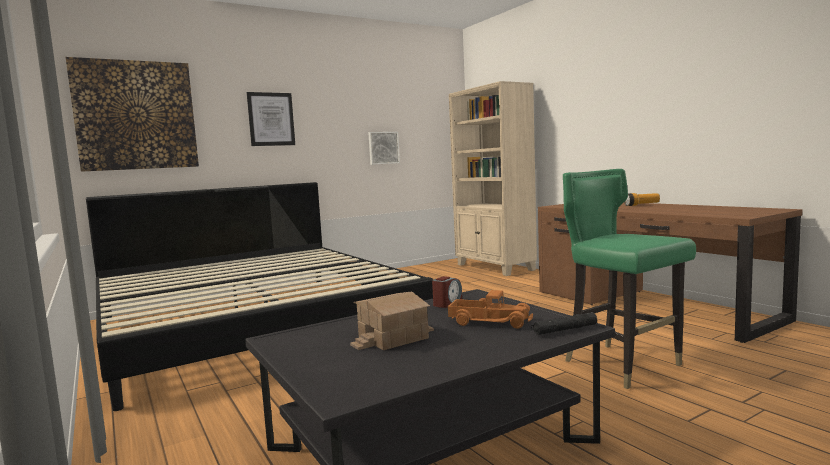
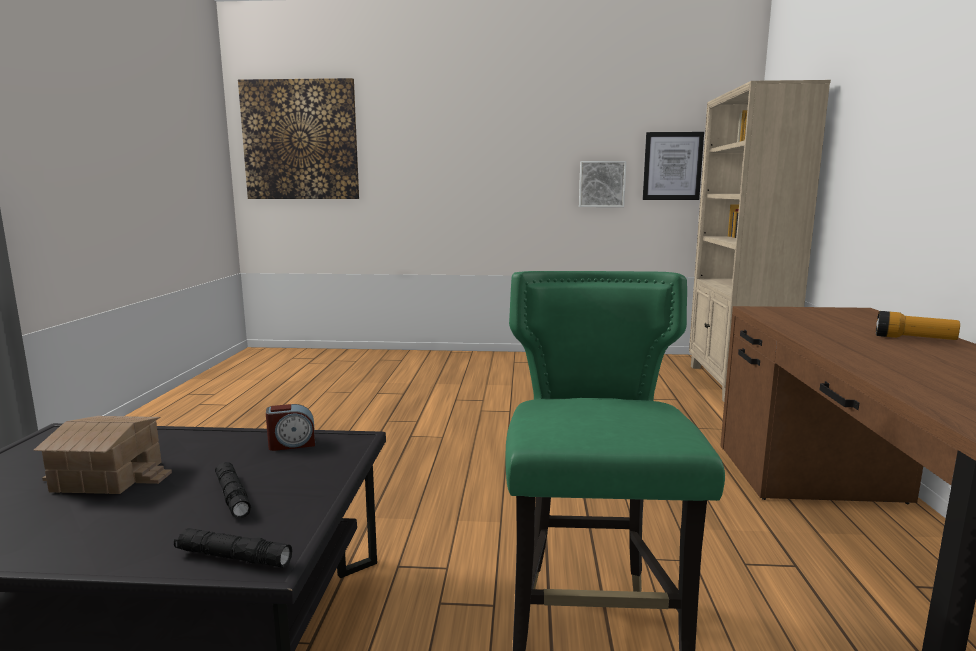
camera: 35 degrees right, 5 degrees up
bed [86,182,433,411] -> none
picture [247,92,295,146] -> picture moved to [643,132,704,200]
toy truck [448,290,533,329] -> black flashlight [215,462,251,518]

